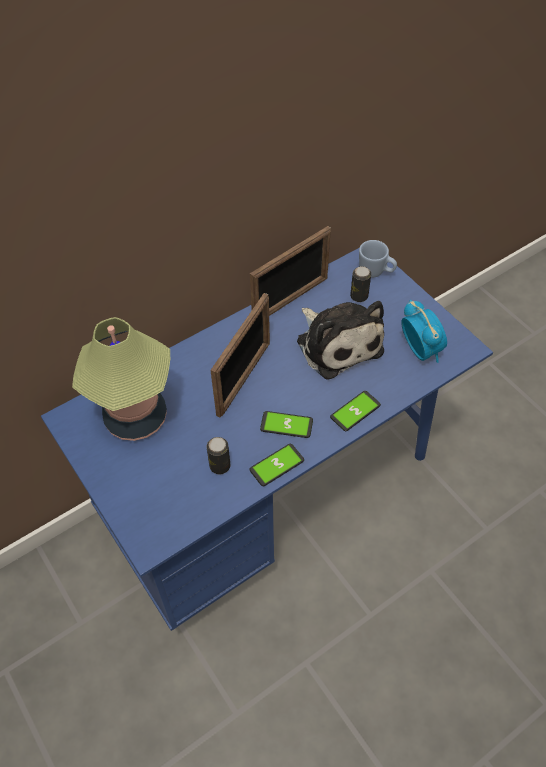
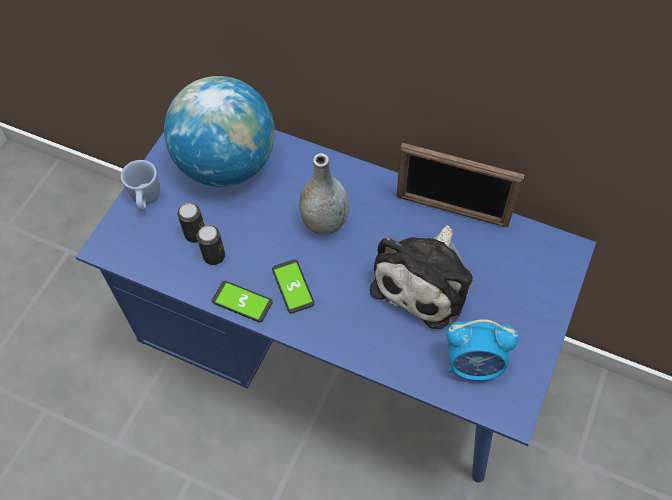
camera: 60 degrees right, 5 degrees up
table lamp [72,317,170,441] -> globe [164,76,275,187]
picture frame [210,293,270,417] -> grey vase [299,153,349,235]
phone [330,391,381,431] -> none
can [350,266,371,302] -> can moved to [177,203,205,243]
blue mug [359,240,397,278] -> blue mug moved to [121,160,160,211]
alarm clock [401,300,447,363] -> alarm clock turned 60 degrees clockwise [447,319,518,381]

